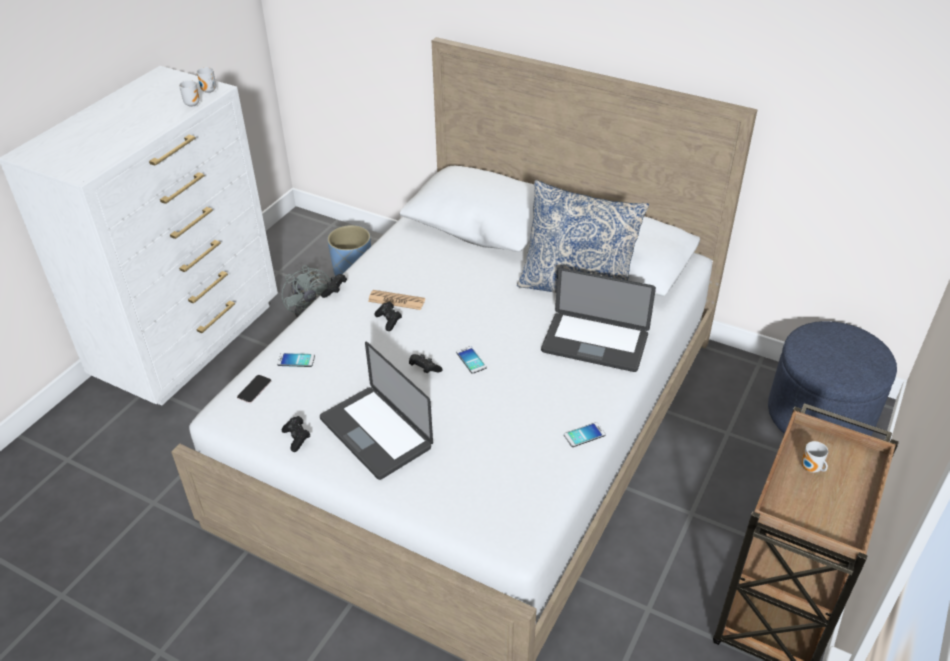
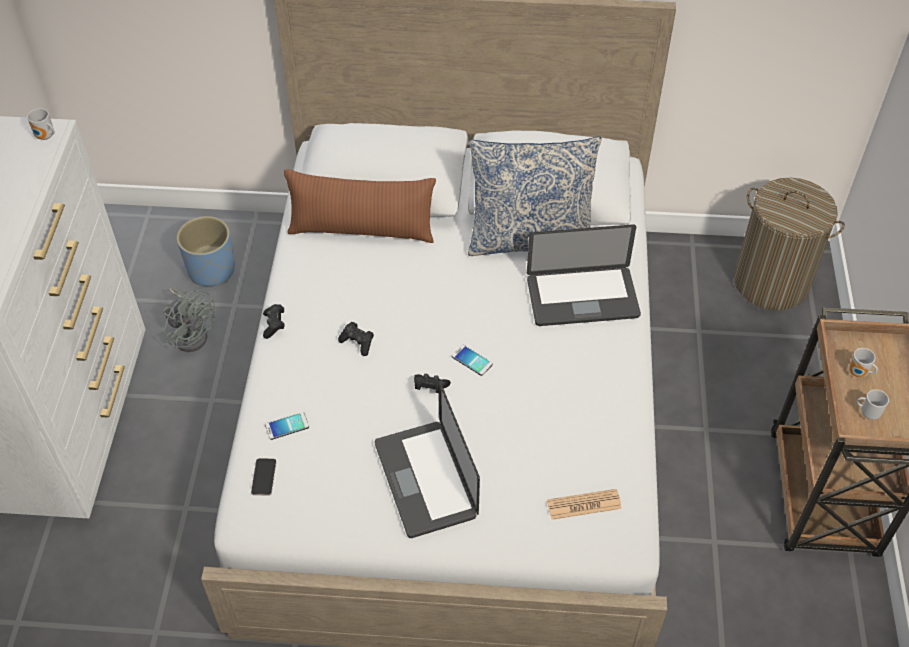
camera: 25 degrees left, 10 degrees up
mug [179,80,200,107] -> mug moved to [857,389,889,420]
black game controller [282,416,310,452] -> none
laptop [320,341,433,480] -> laptop turned 45 degrees clockwise [375,382,480,538]
newspaper [368,290,425,310] -> newspaper moved to [547,489,622,520]
phone [564,422,606,447] -> none
blue ottoman [768,321,897,436] -> laundry basket [734,177,845,310]
none -> brown pillow [284,169,436,243]

